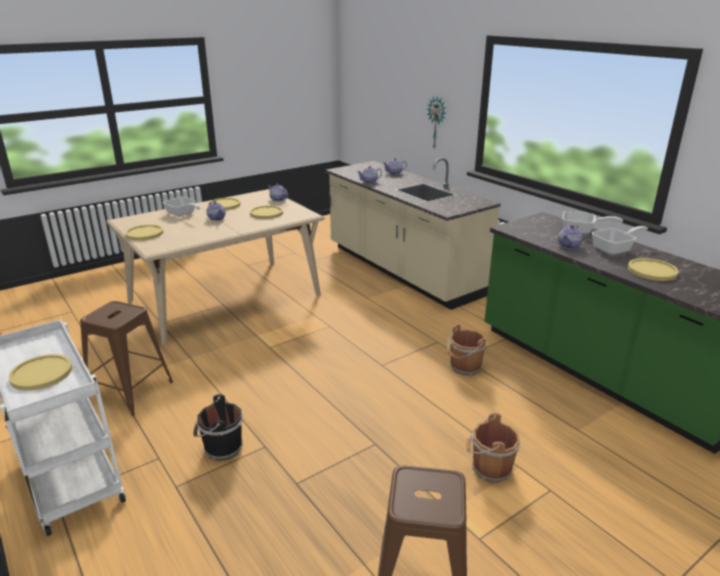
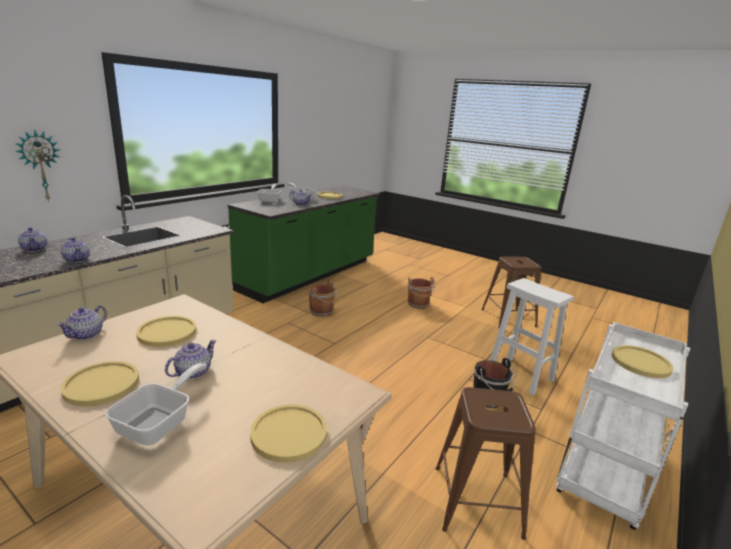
camera: 110 degrees left, 5 degrees down
none -> white stool [490,278,574,395]

